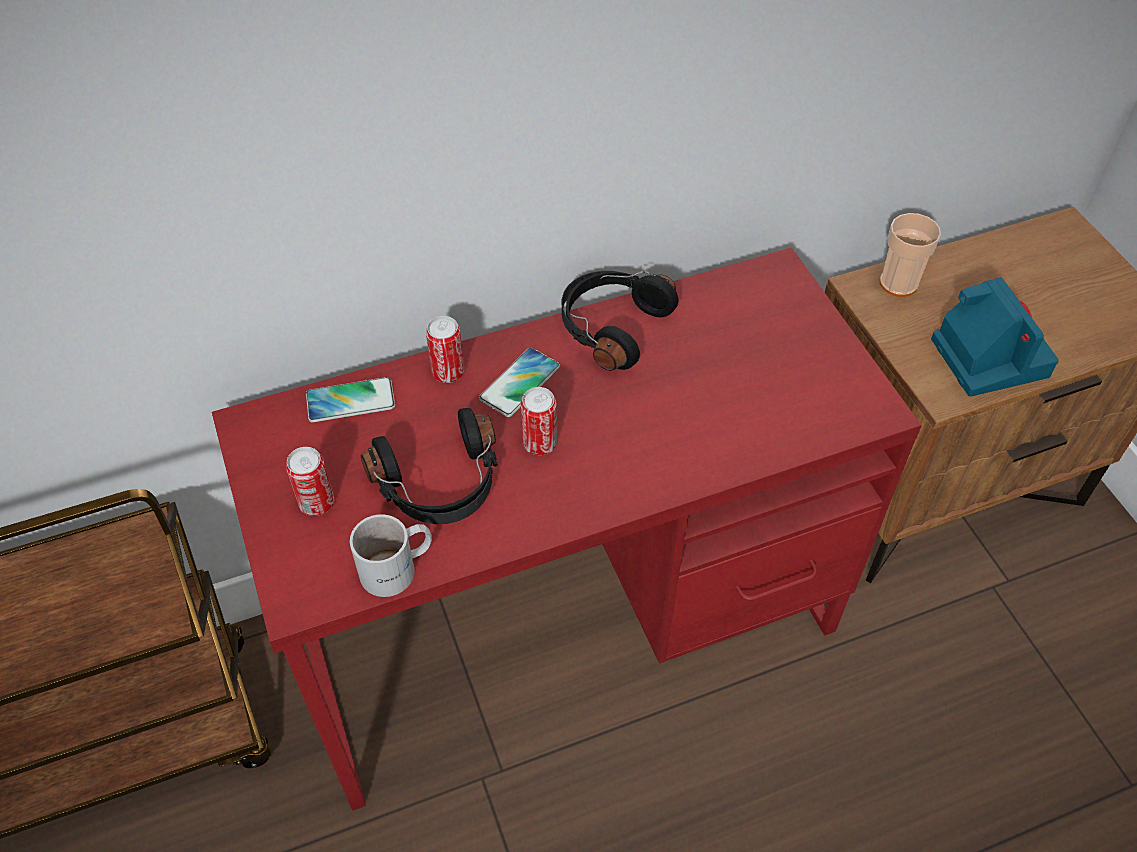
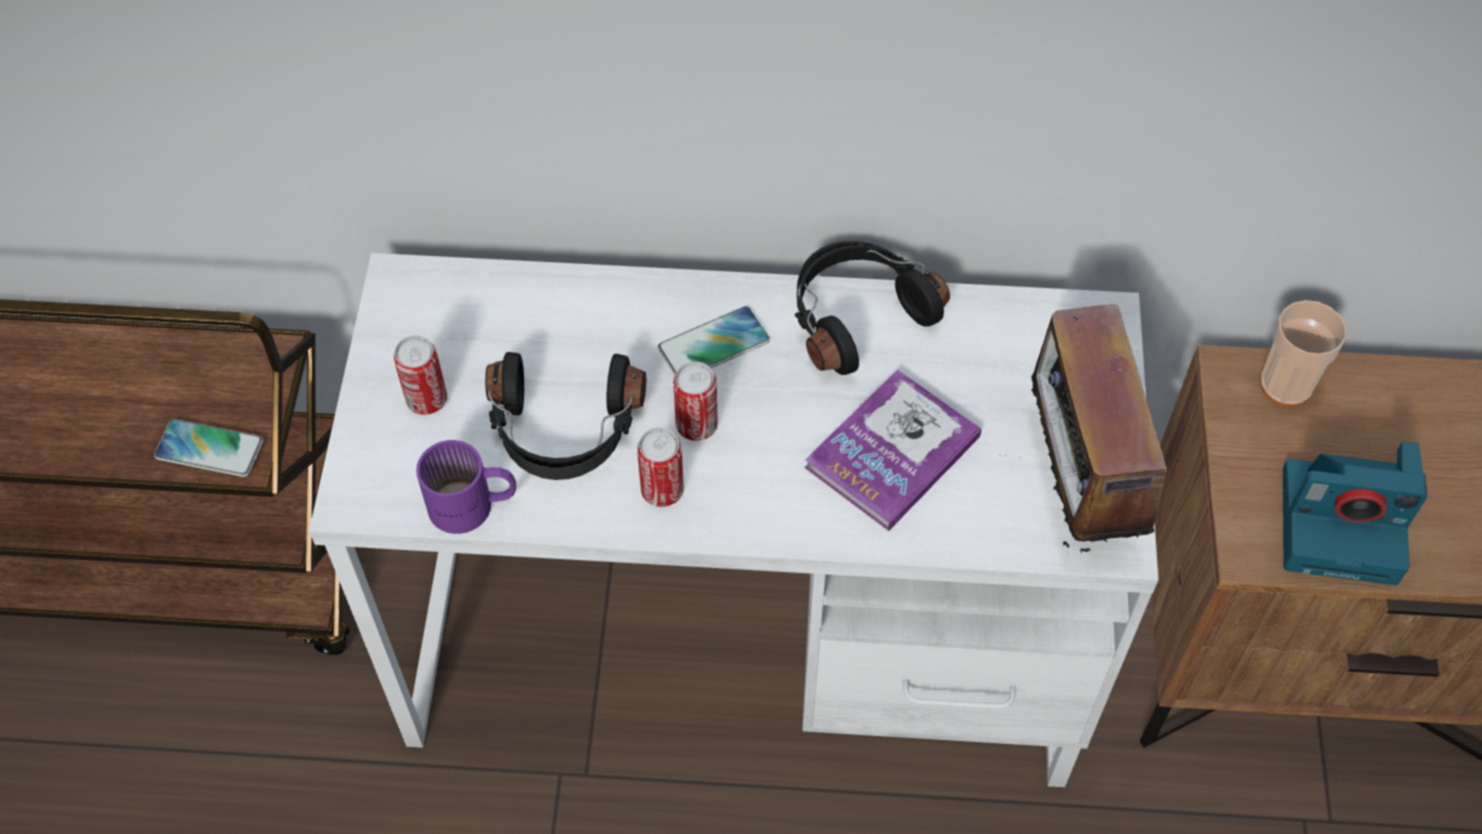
camera: 25 degrees right, 5 degrees up
red desk [212,248,922,811] -> white desk [309,253,1159,787]
phone [306,377,395,423] -> phone moved to [154,419,263,477]
white mug [350,514,432,597] -> purple mug [416,440,516,534]
can [426,316,464,383] -> can moved to [637,427,684,507]
camera [931,278,1059,397] -> camera turned 90 degrees clockwise [1283,441,1427,585]
none -> book [805,369,982,531]
none -> radio [1005,304,1179,553]

